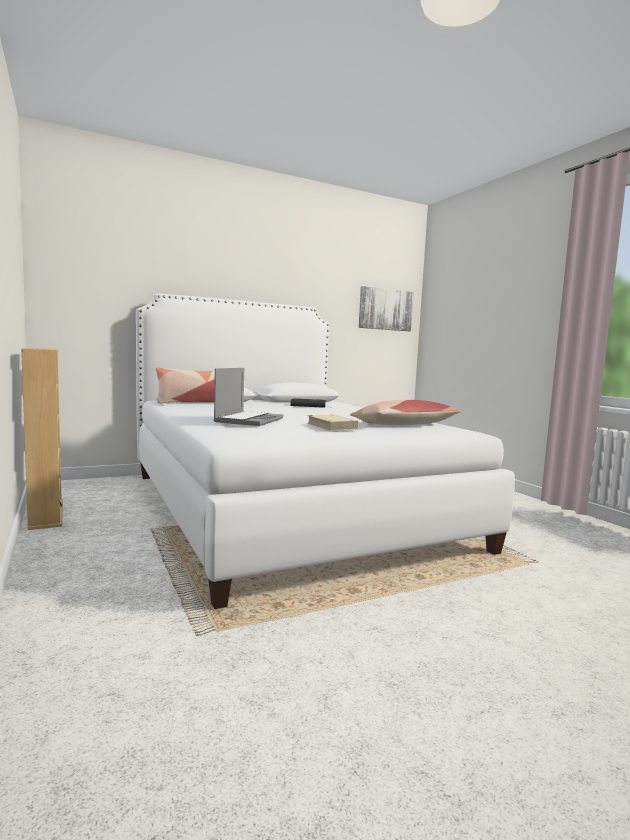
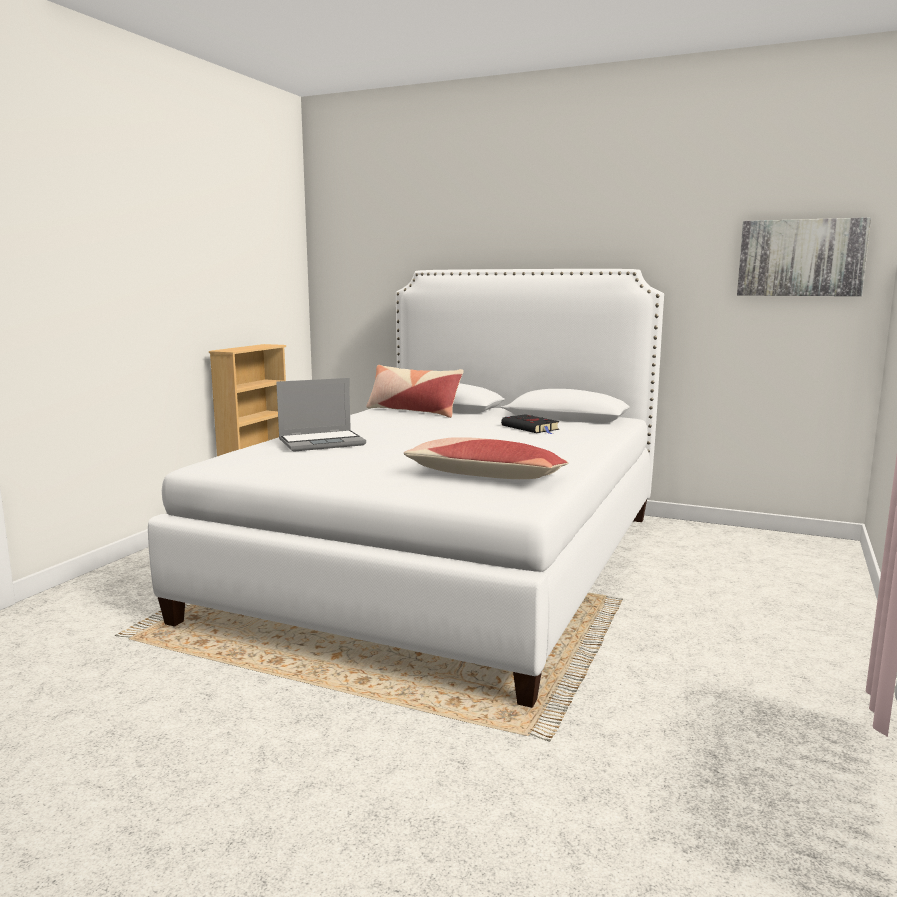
camera: 50 degrees right, 5 degrees up
beige book [307,414,358,431] -> none

